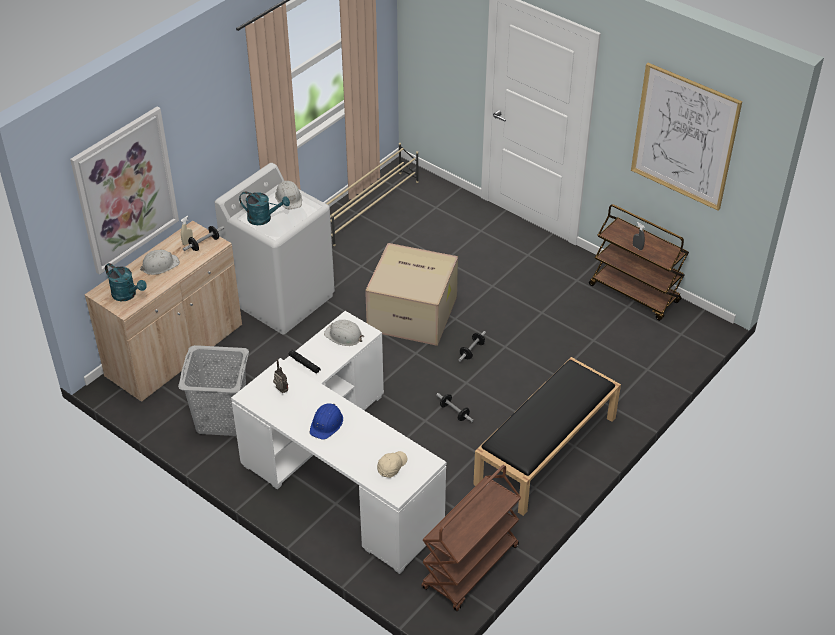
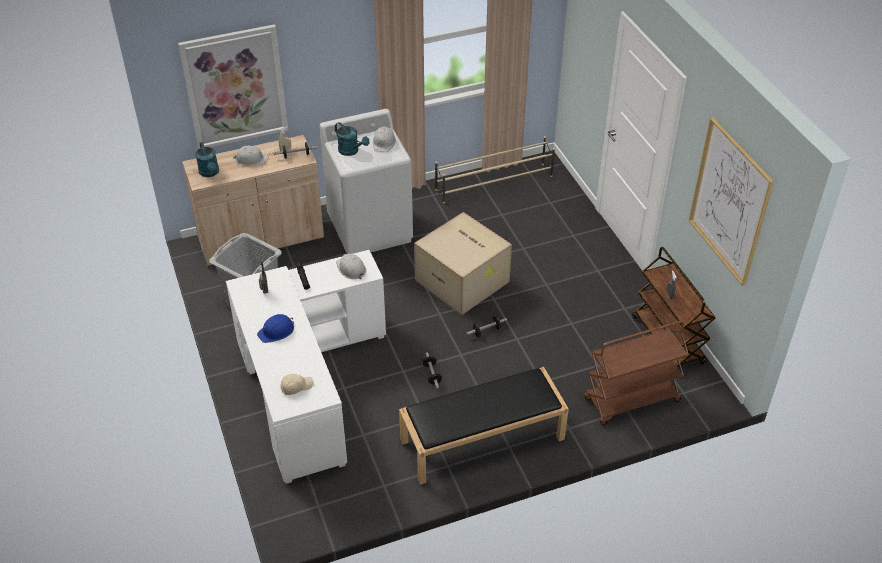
camera: 30 degrees right, 0 degrees up
brown cart [422,465,521,611] -> brown cart moved to [584,321,689,425]

